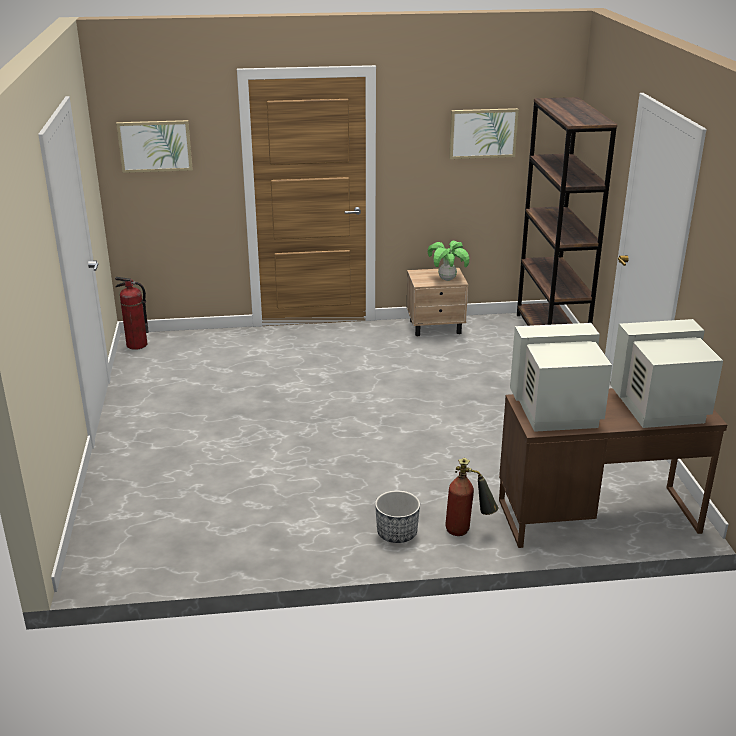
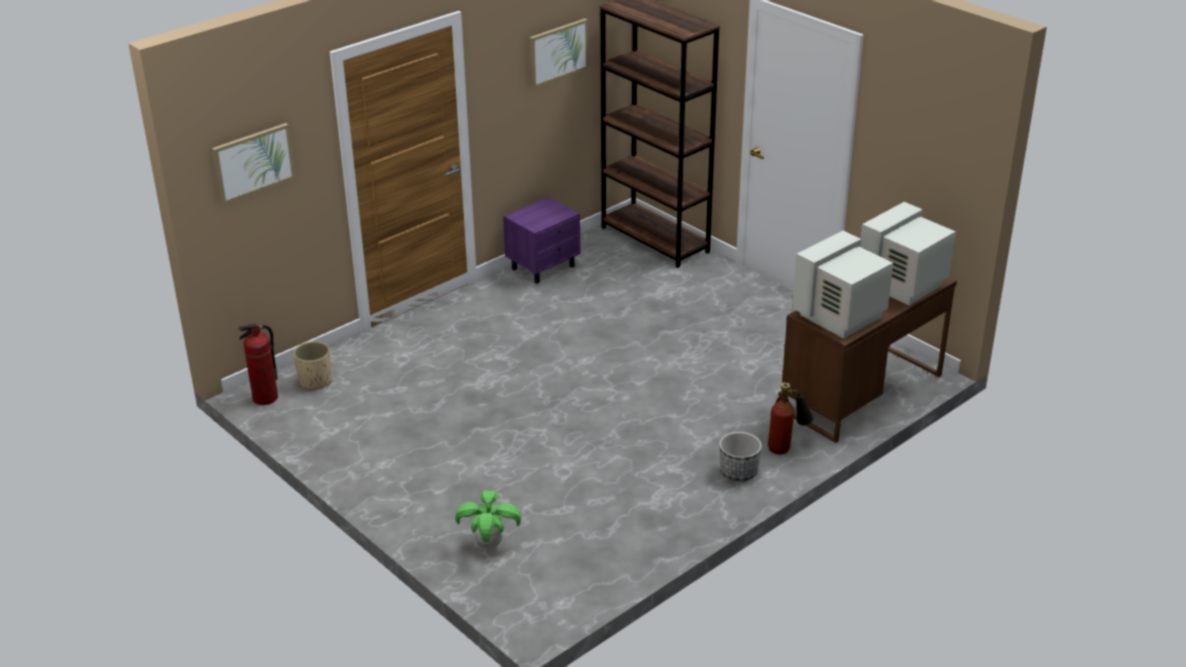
camera: 35 degrees left, 5 degrees up
beige nightstand [407,268,468,336] -> purple nightstand [503,197,581,284]
potted plant [428,240,469,281] -> potted plant moved to [455,490,521,548]
none -> beige planter [293,341,332,391]

